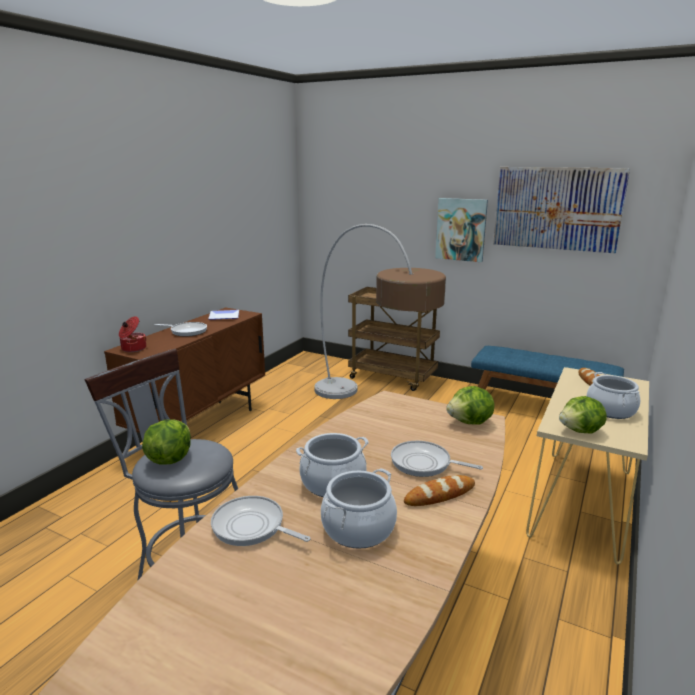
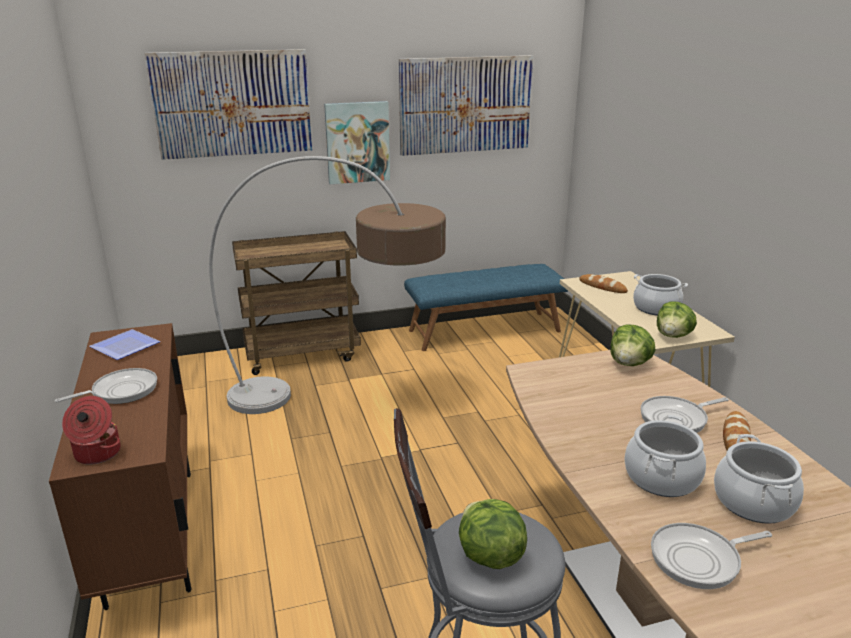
camera: 45 degrees left, 5 degrees up
none -> picture [145,49,312,160]

